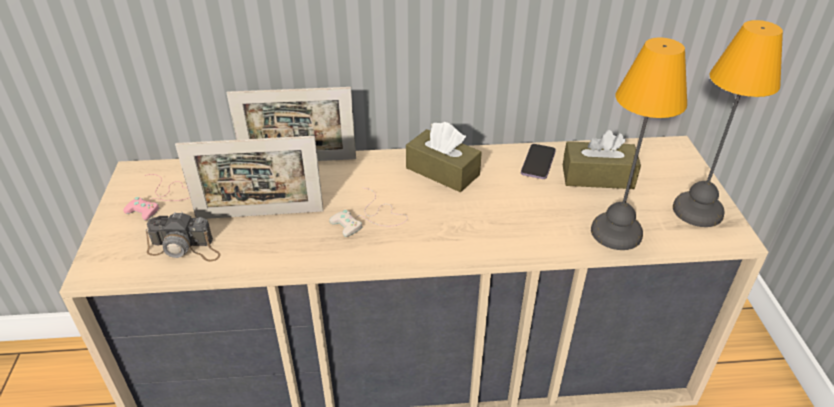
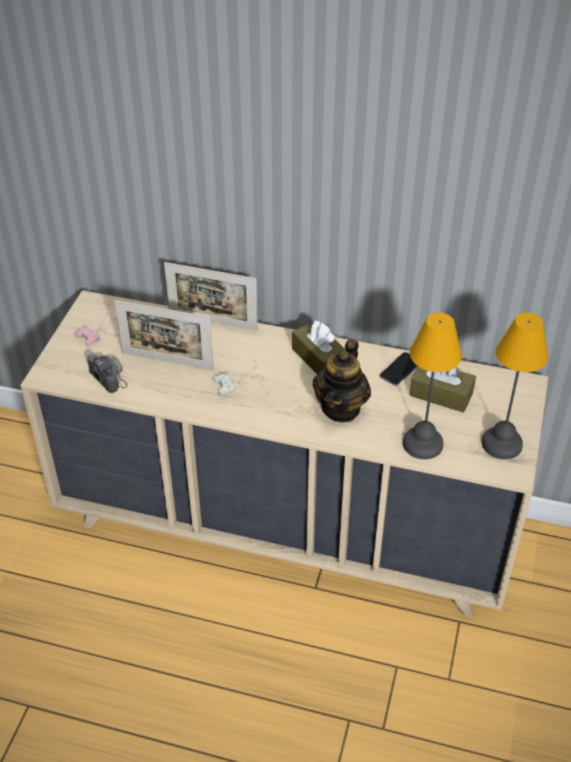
camera: 20 degrees right, 5 degrees up
camera [146,212,220,262] -> camera turned 150 degrees counterclockwise [87,354,128,393]
none -> teapot [313,339,371,423]

